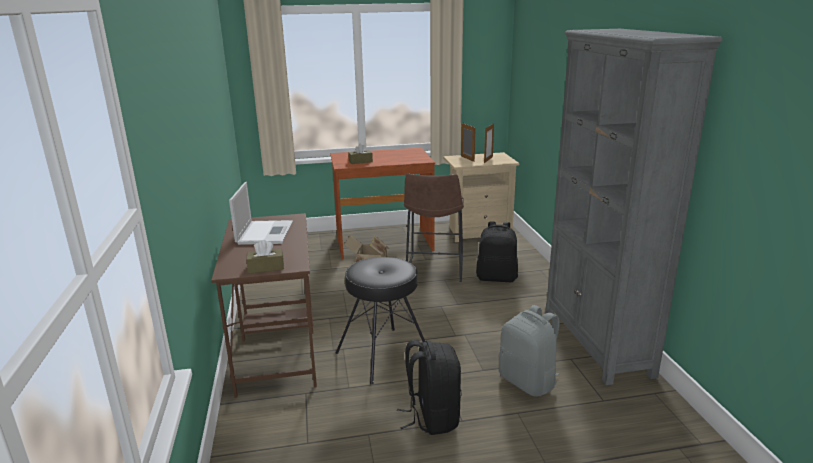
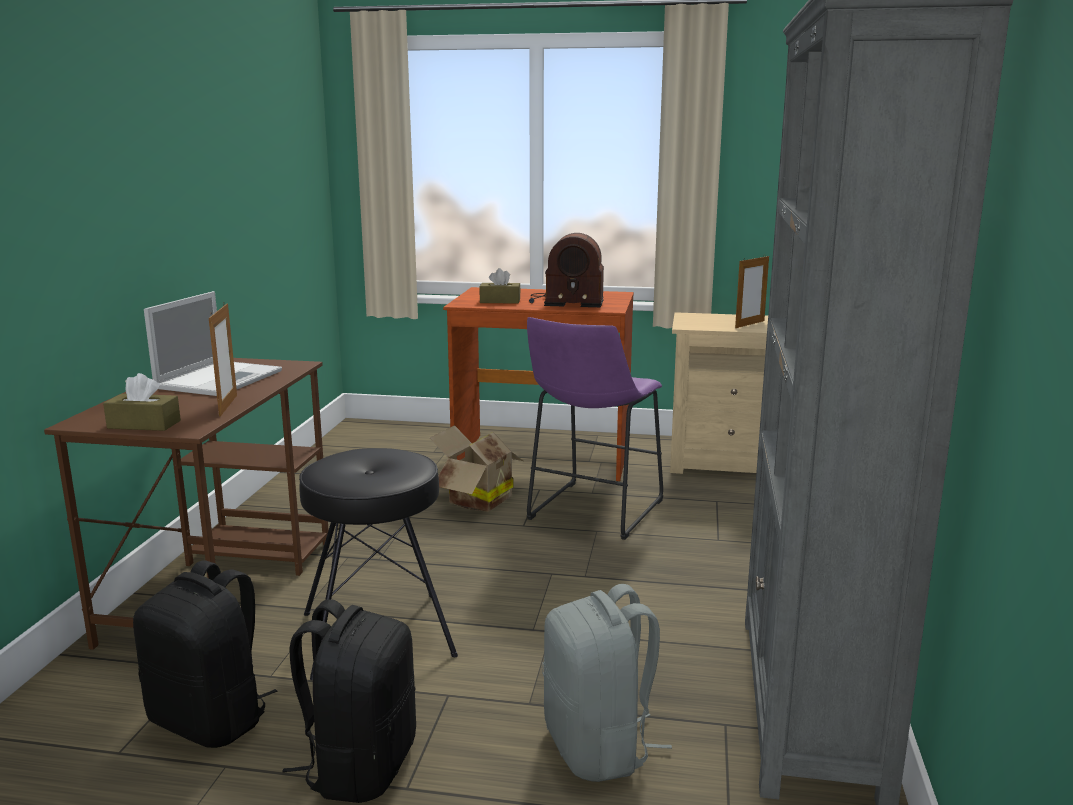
camera: 20 degrees right, 5 degrees down
brown stool [404,174,464,282] -> purple stool [527,317,663,540]
picture frame [461,122,476,162] -> picture frame moved to [209,302,237,417]
black backpack [476,222,518,282] -> black backpack moved to [133,560,277,748]
none -> radio [529,233,604,307]

